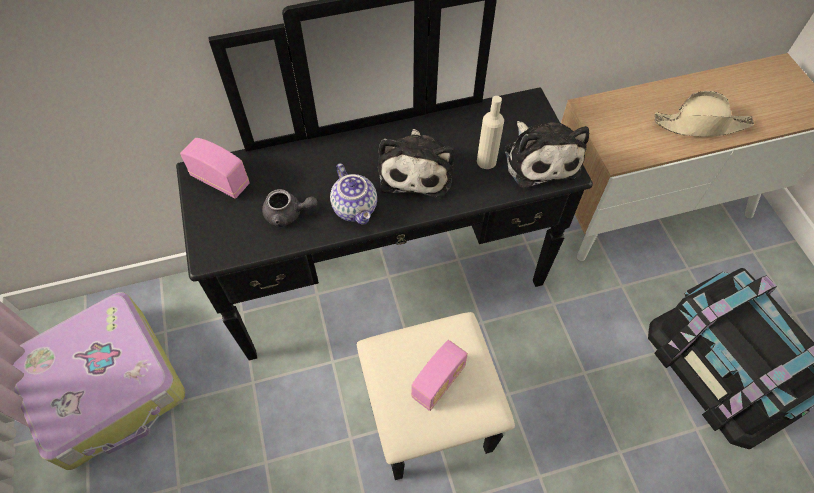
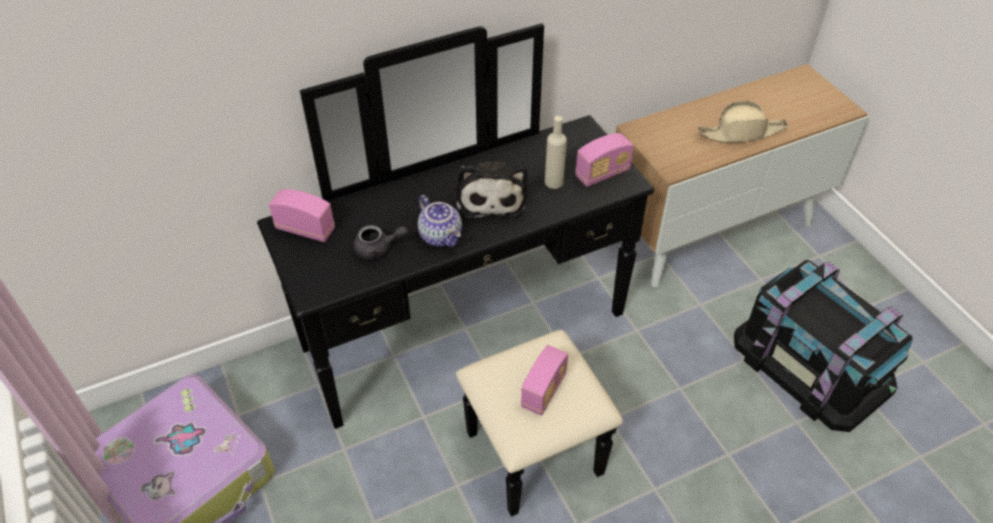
camera: 10 degrees left, 10 degrees down
plush toy [504,121,589,188] -> radio [575,133,634,187]

